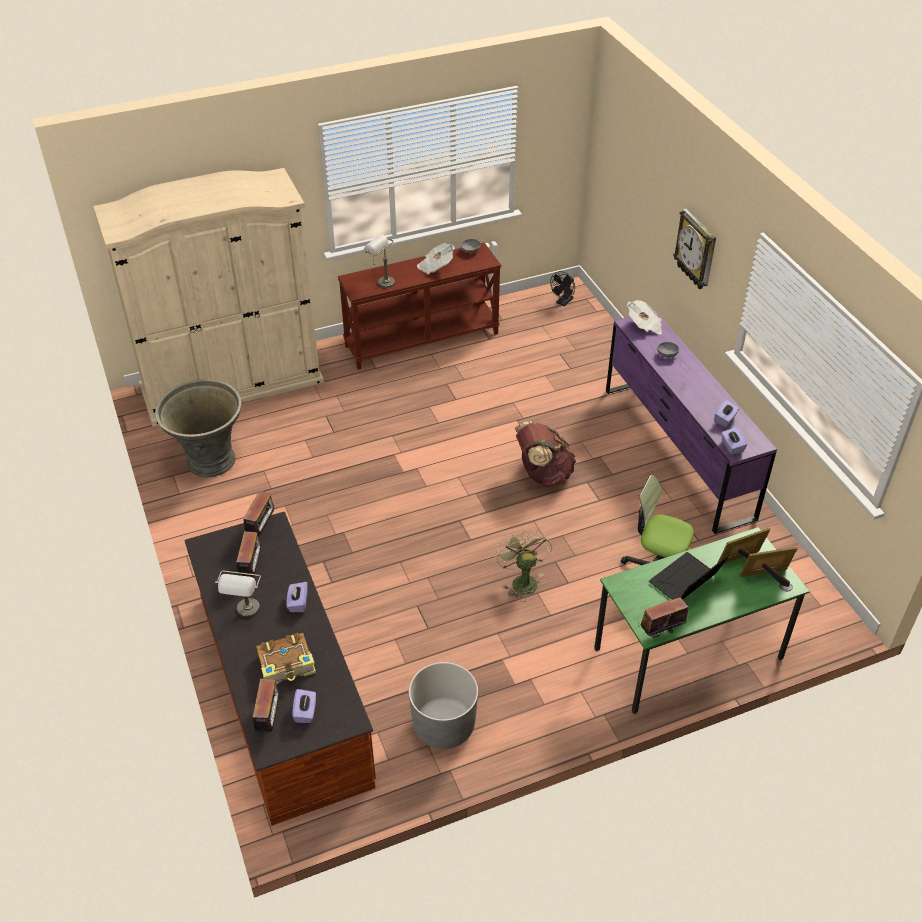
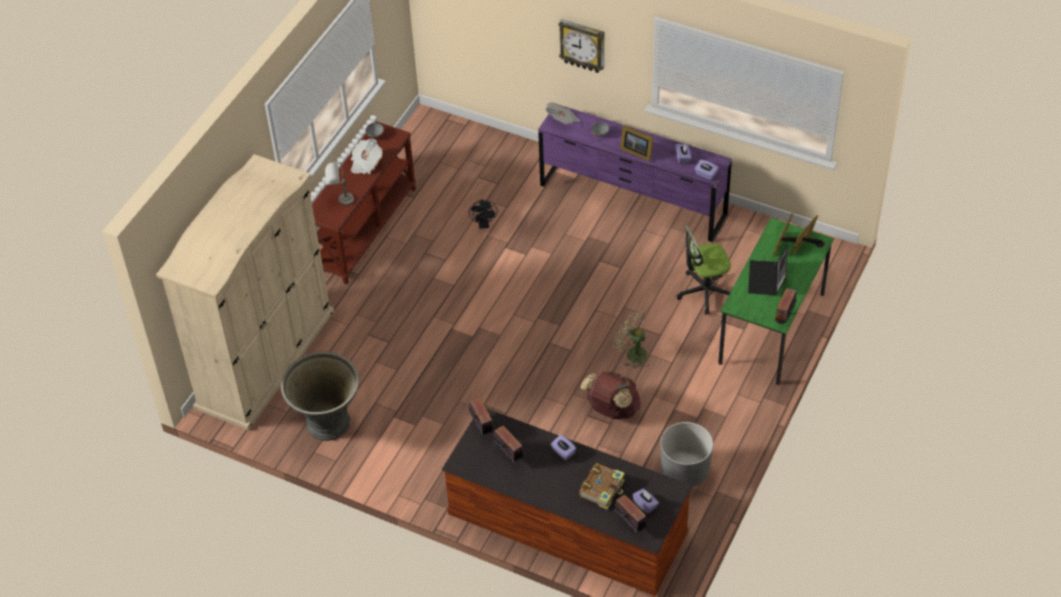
camera: 40 degrees left, 5 degrees up
grey table lamp [215,570,261,618] -> none
brown backpack [515,421,576,487] -> brown backpack moved to [581,370,641,419]
black fan [550,271,575,306] -> black fan moved to [469,199,497,229]
none -> picture frame [620,125,654,162]

